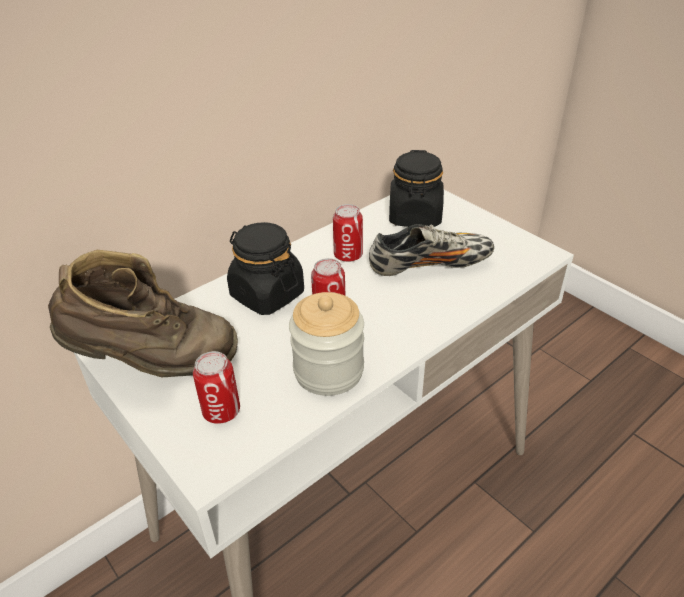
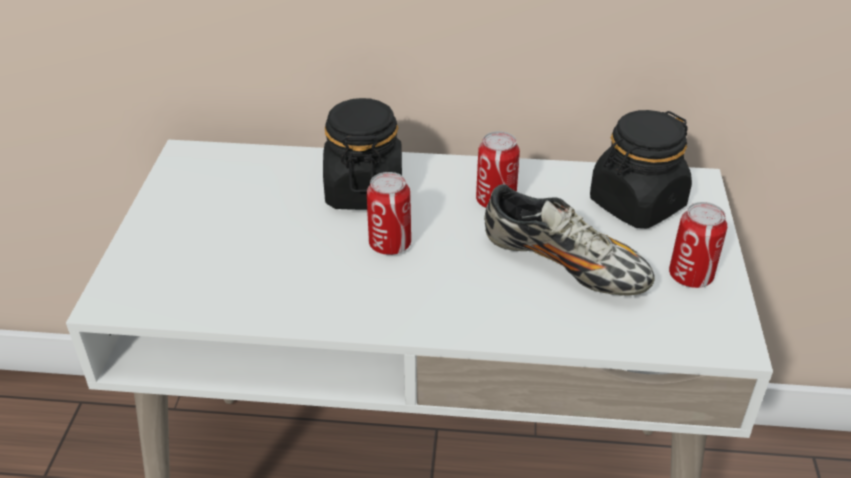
camera: 45 degrees right, 0 degrees up
brown boot [48,250,238,377] -> none
can [193,351,240,424] -> can moved to [669,202,727,288]
jar [289,292,364,396] -> none

